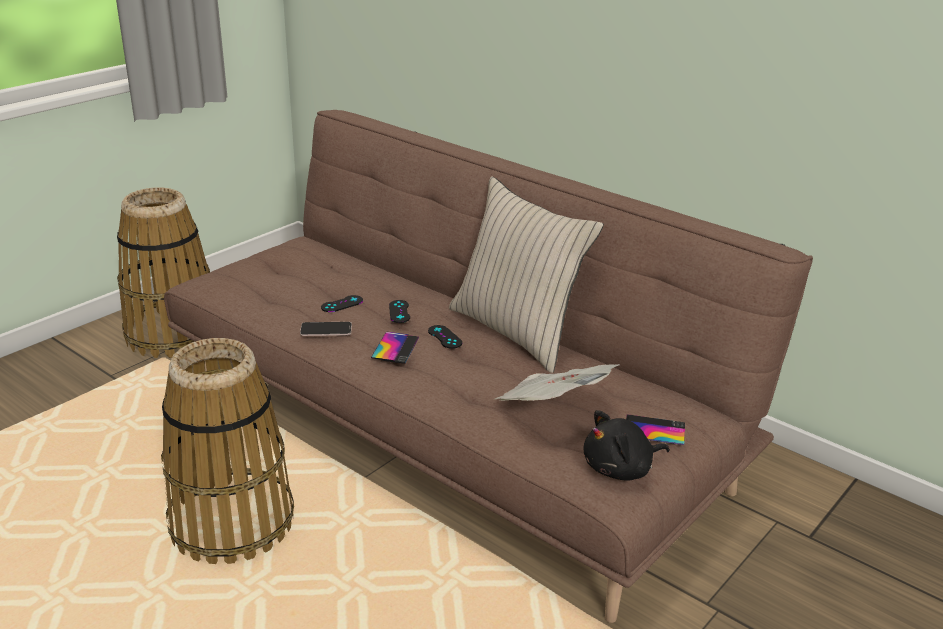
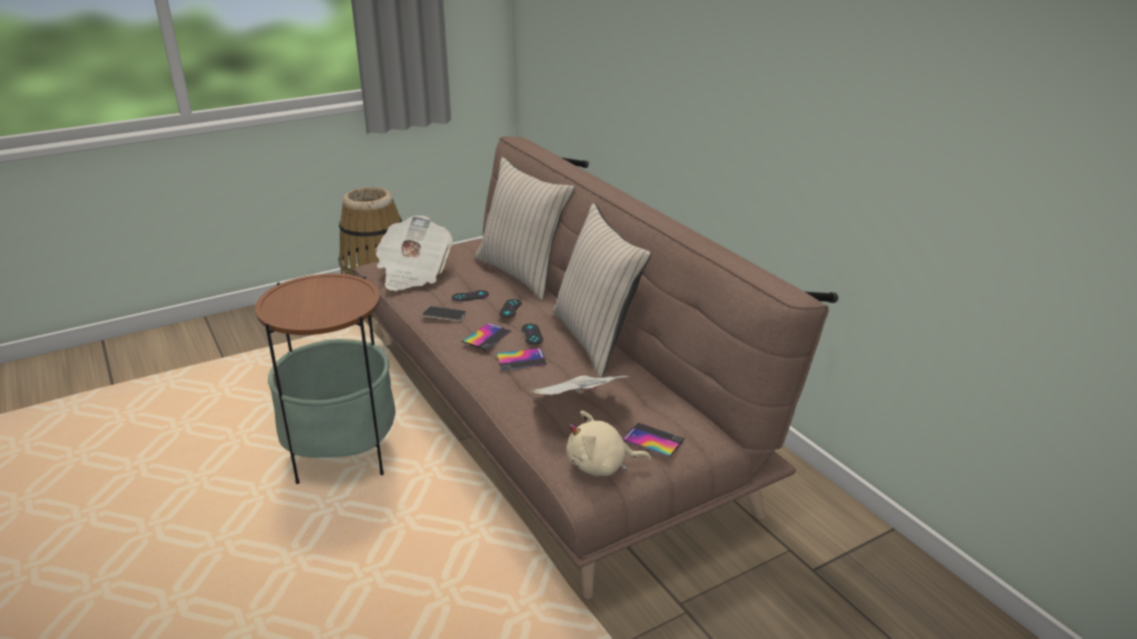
camera: 20 degrees right, 0 degrees up
basket [161,338,294,564] -> side table [255,274,396,484]
black plush toy [584,410,670,481] -> beige plush toy [567,411,651,476]
none -> newspaper [375,215,453,291]
none -> beige pillow [475,157,575,300]
none -> phone [496,348,547,370]

